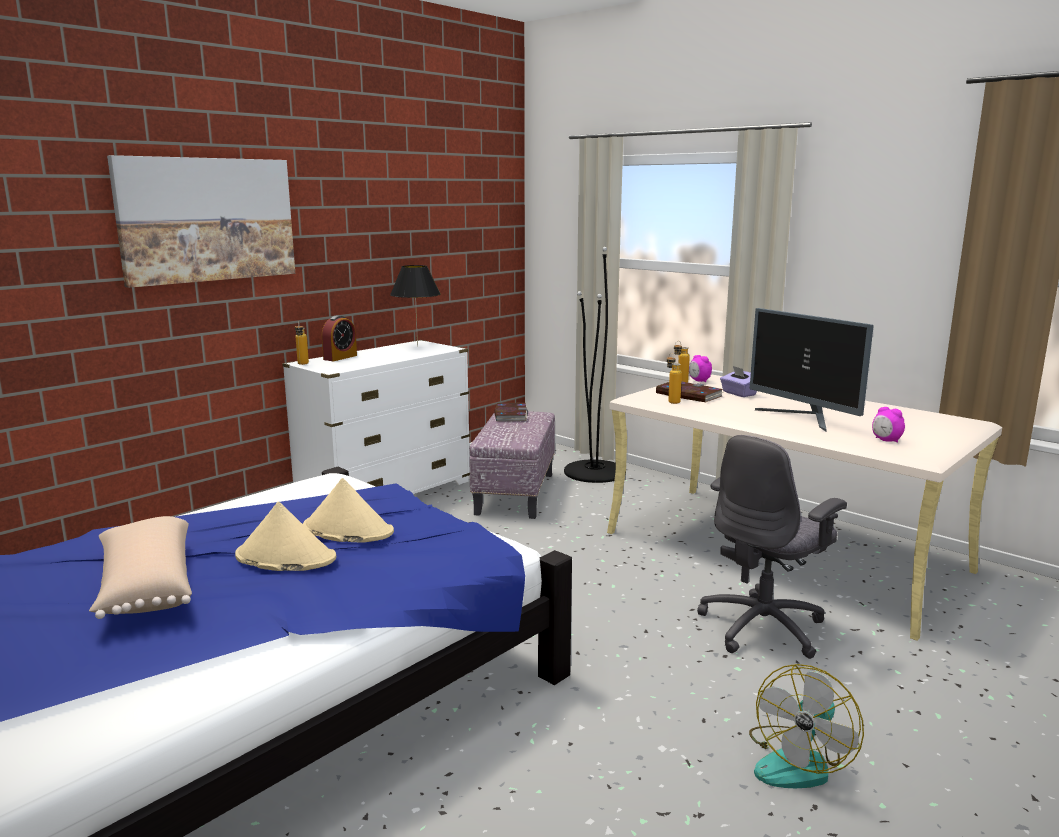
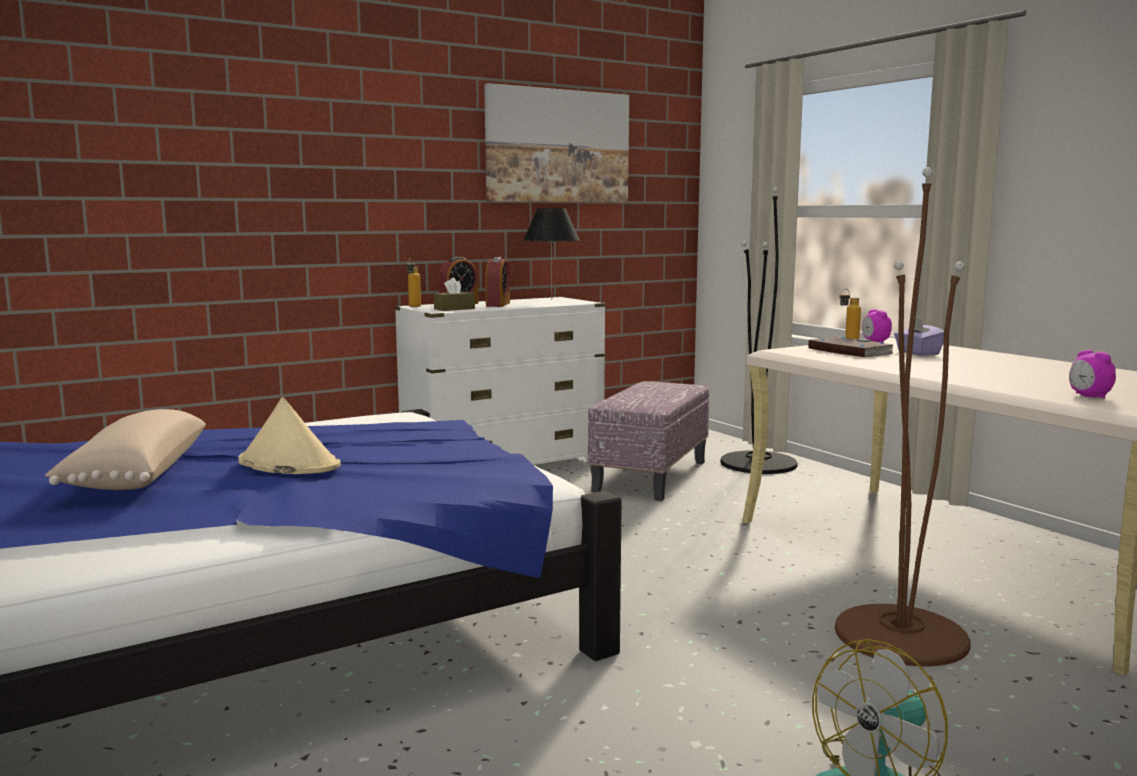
camera: 15 degrees right, 5 degrees down
picture [107,155,295,288] -> picture moved to [484,83,629,202]
beige hat [303,478,394,542] -> none
book [494,403,528,421] -> none
bottle [667,353,682,404] -> none
grey office chair [697,435,847,659] -> brown floor lamp [835,167,970,666]
monitor [750,308,874,432] -> none
none -> brown tissue box [434,278,475,311]
none -> alarm clock [485,257,510,307]

